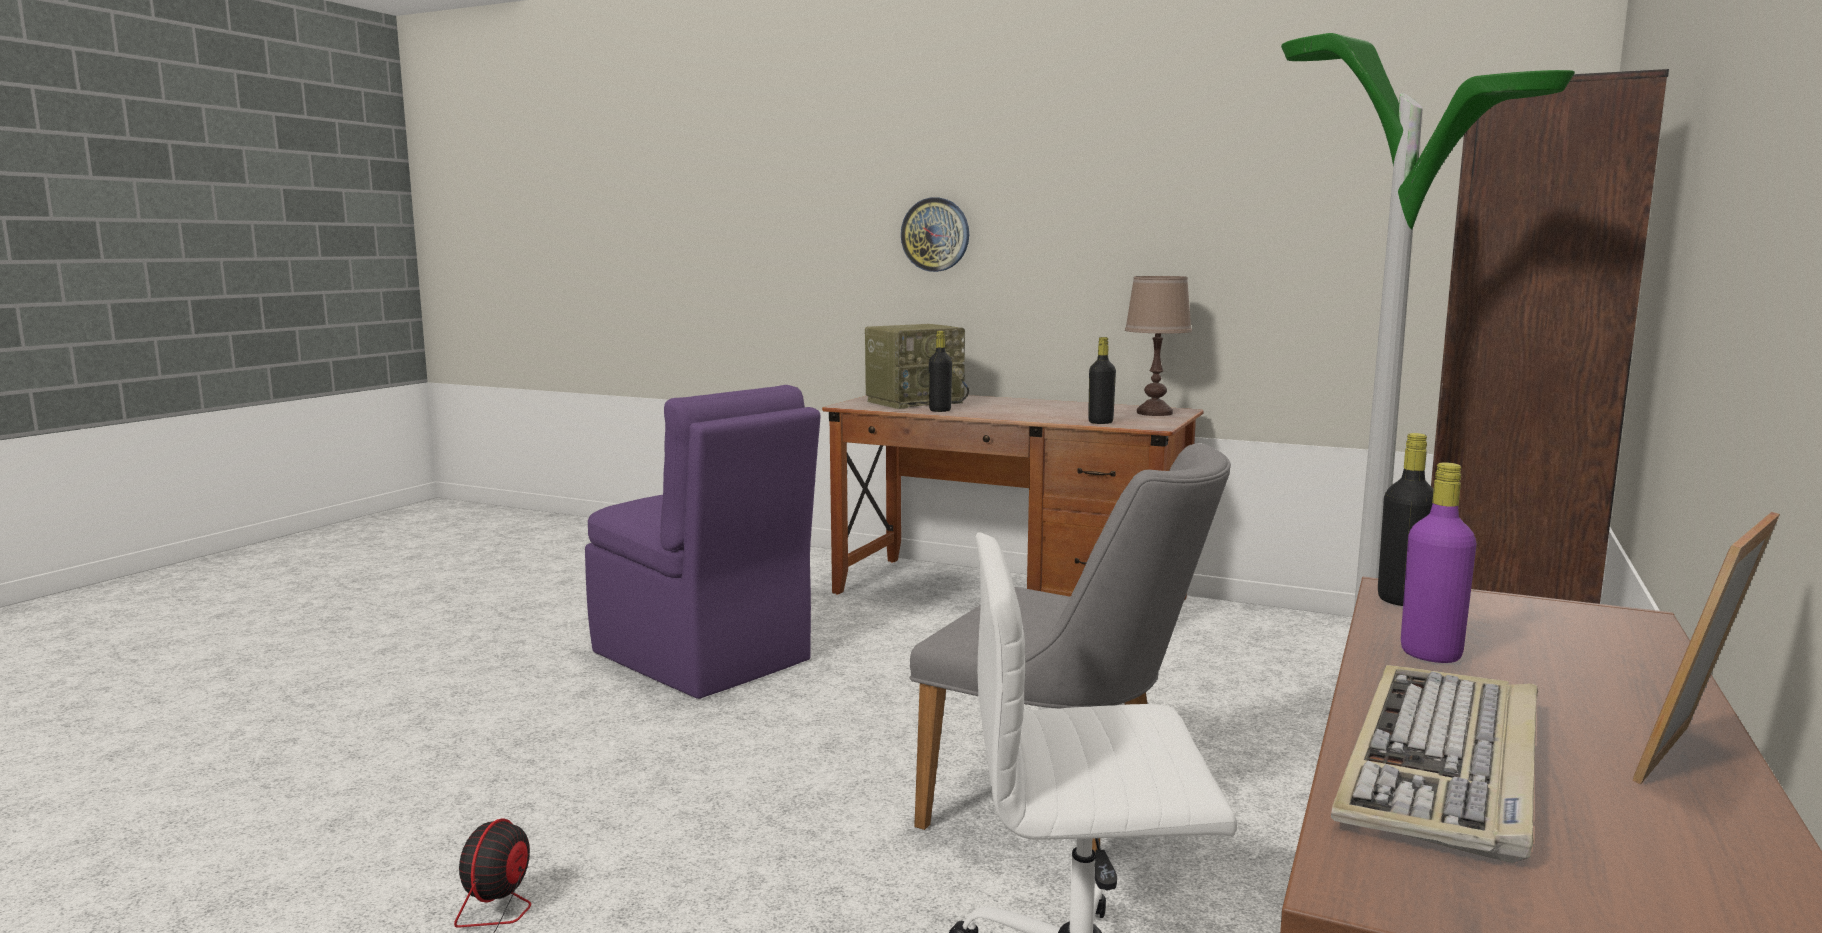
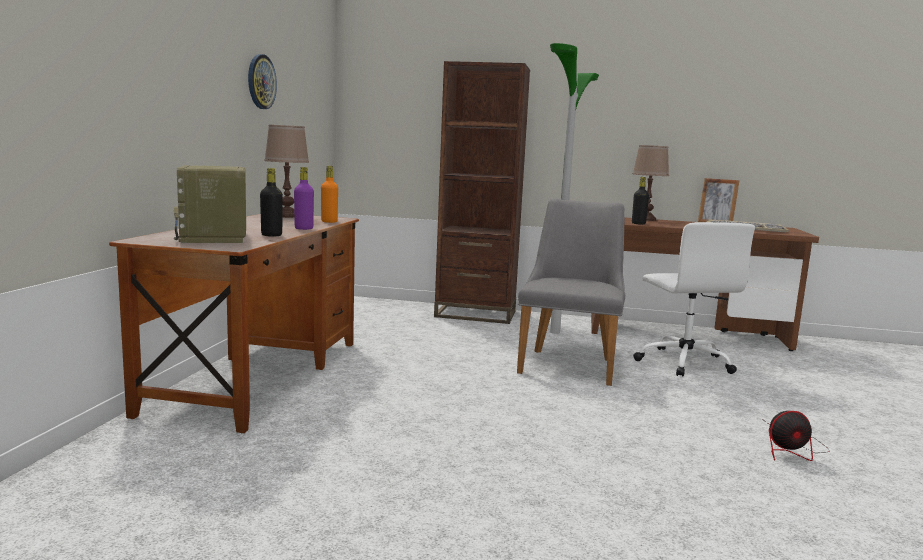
camera: 105 degrees left, 0 degrees up
purple chair [585,385,821,699] -> none
radio [865,324,969,409] -> radio turned 150 degrees counterclockwise [174,165,246,243]
wall clock [901,197,969,272] -> wall clock moved to [248,54,277,109]
black bottle [1088,337,1116,424] -> orange bottle [321,166,338,223]
purple bottle [1401,462,1477,663] -> purple bottle moved to [294,167,314,230]
none -> brown table lamp [633,145,669,221]

